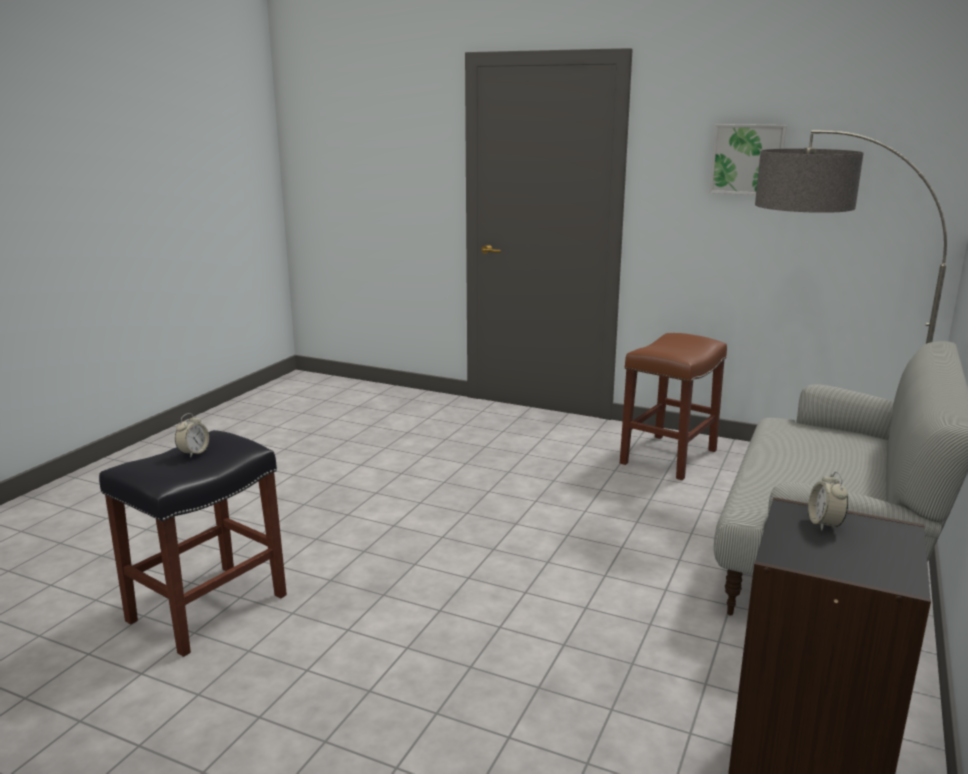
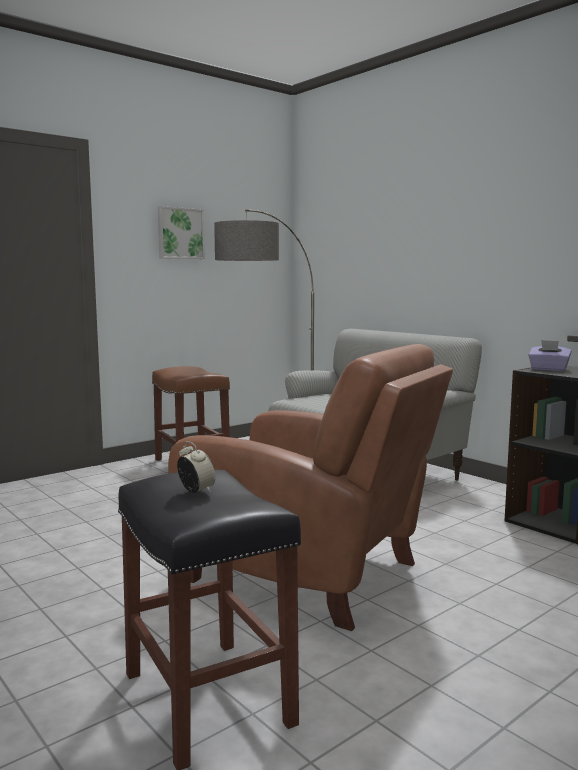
camera: 65 degrees left, 10 degrees down
alarm clock [808,471,848,531] -> purple tissue box [528,340,572,371]
none -> brown armchair [168,344,453,631]

